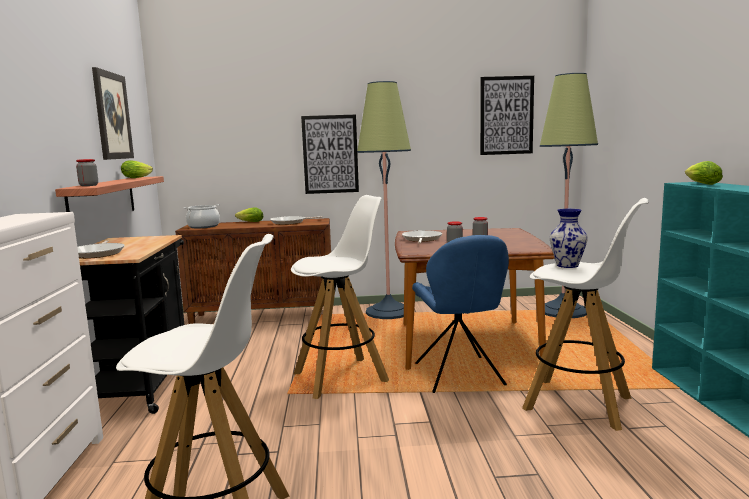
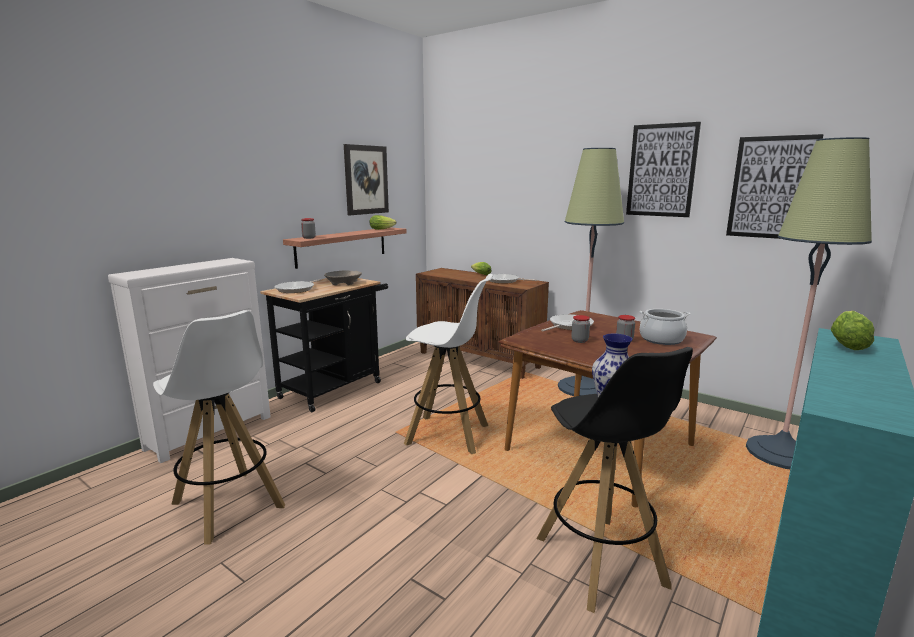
camera: 40 degrees right, 5 degrees up
cooking pot [184,204,220,228] -> cooking pot moved to [640,309,690,345]
picture [301,115,359,194] -> picture moved to [626,122,701,217]
blue chair [412,235,509,393] -> none
white stool [522,198,649,431] -> black stool [537,347,693,613]
none -> beige bowl [324,270,362,285]

